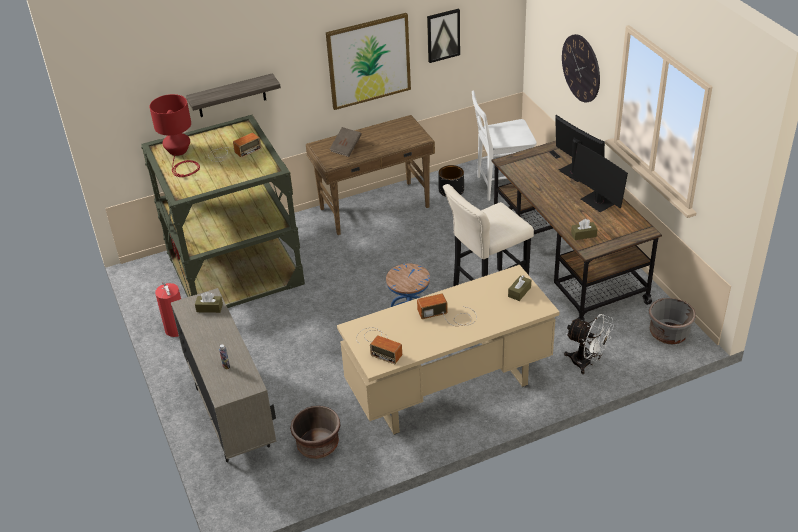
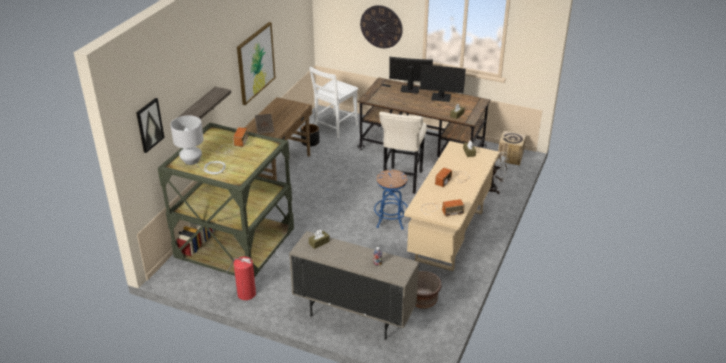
camera: 45 degrees left, 5 degrees down
red table lamp [149,94,200,178] -> grey table lamp [170,115,225,174]
picture [427,9,460,63] -> picture moved to [136,98,164,153]
grey planter [648,298,696,344] -> cardboard box [497,131,526,166]

